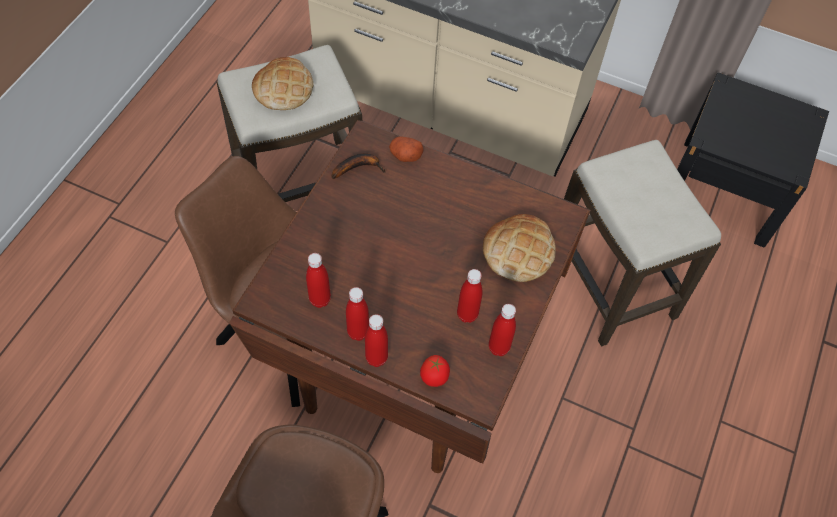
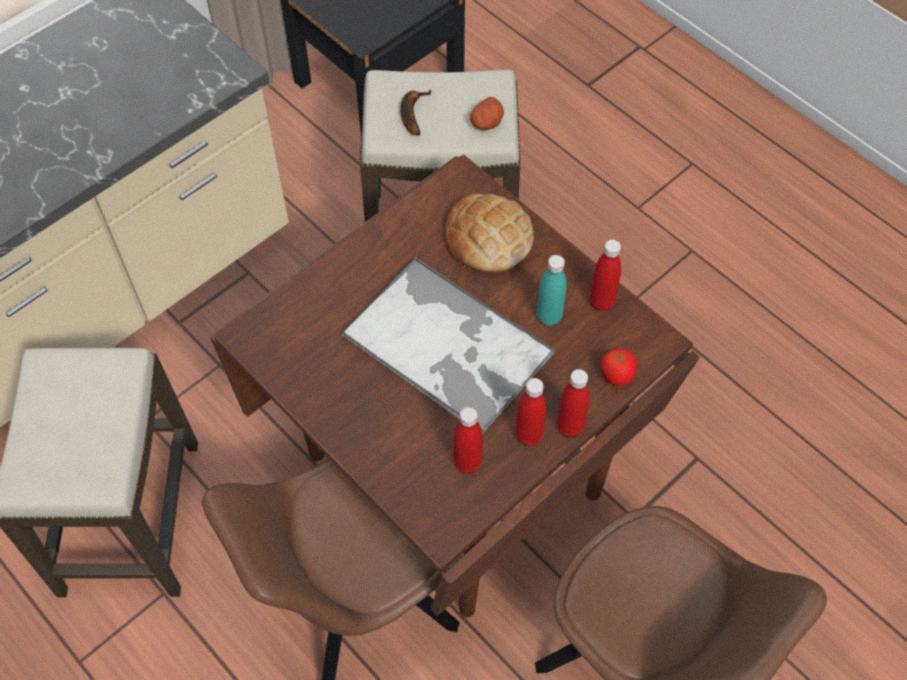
camera: 65 degrees left, 0 degrees up
bread [252,57,314,110] -> none
banana [332,153,386,179] -> banana moved to [401,90,432,136]
potato [389,136,424,162] -> potato moved to [470,97,504,130]
red bottle [457,269,483,323] -> turquoise bottle [536,255,567,326]
none -> tray [341,256,556,435]

